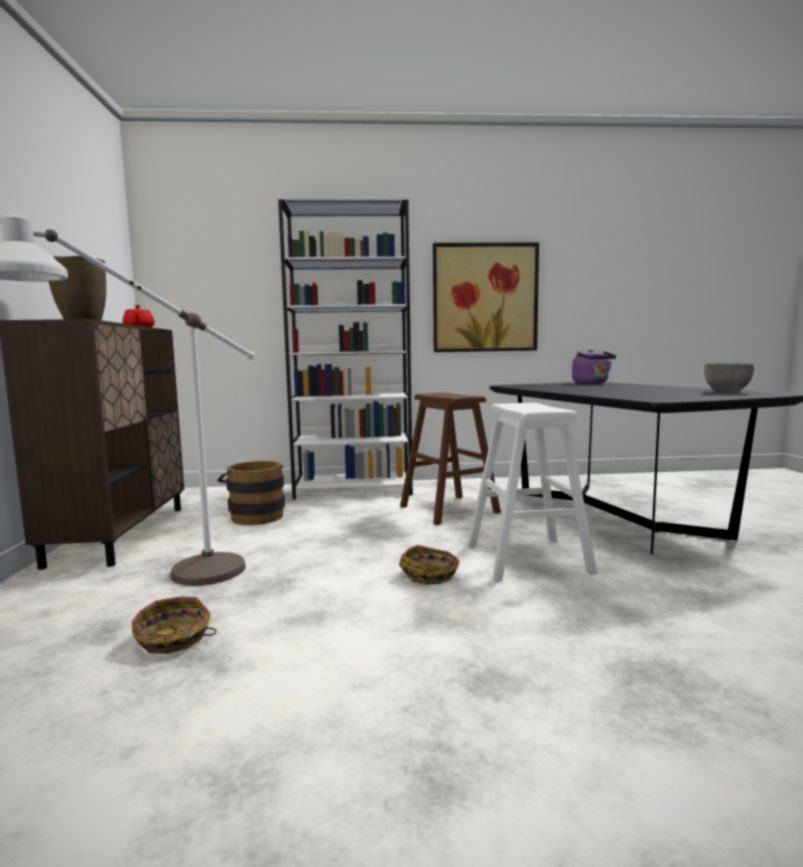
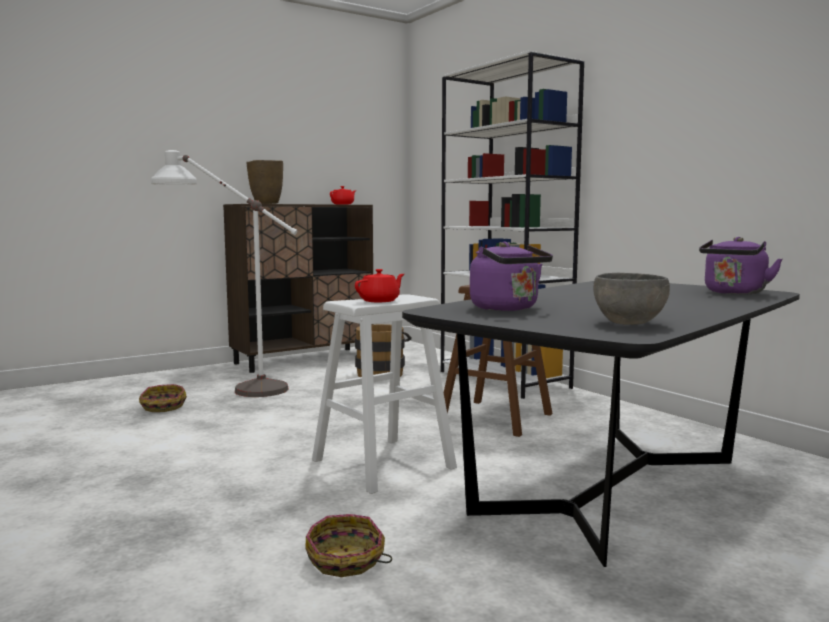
camera: 60 degrees right, 0 degrees up
basket [399,545,460,585] -> basket moved to [306,514,392,577]
picture [433,242,539,352] -> none
none -> red teapot [355,269,404,302]
none -> purple kettle [470,242,553,311]

